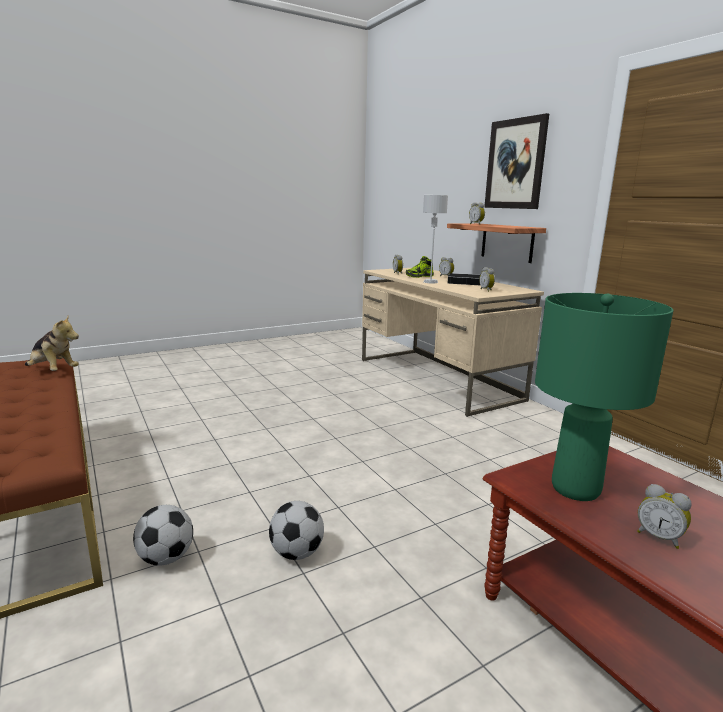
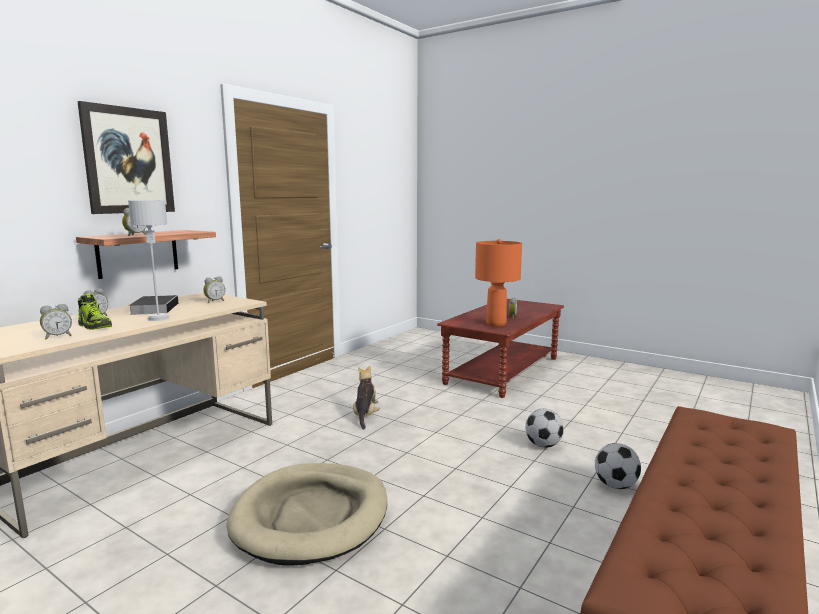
camera: 115 degrees left, 5 degrees down
plush toy [25,315,79,371] -> plush toy moved to [353,366,380,429]
green table lamp [535,293,674,501] -> orange table lamp [475,239,522,326]
none -> beige dog bed [227,463,387,566]

